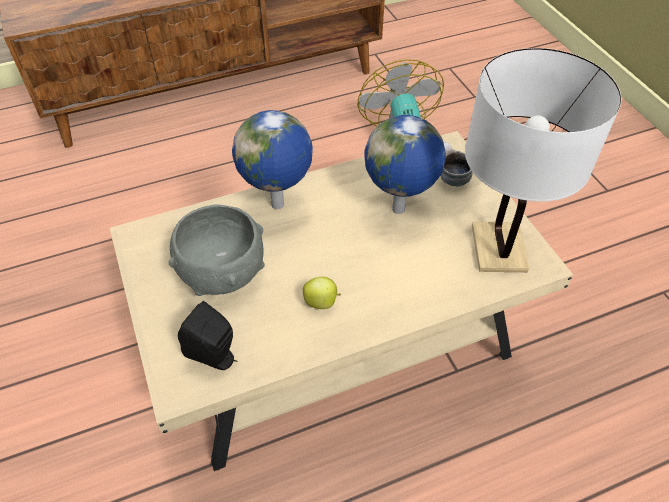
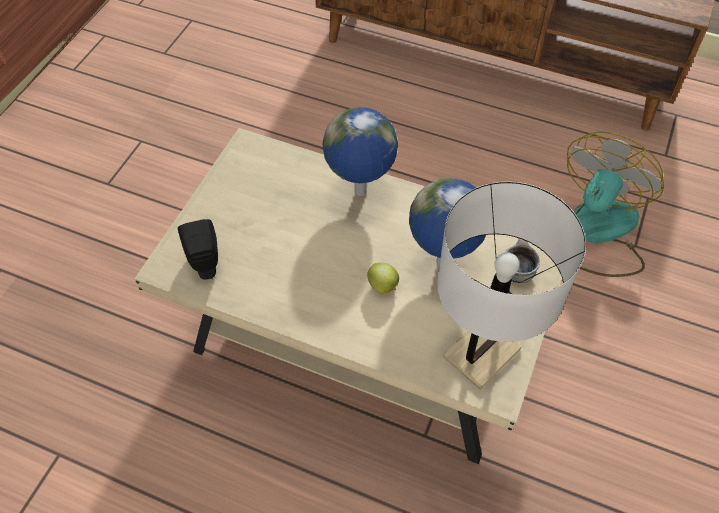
camera: 45 degrees right, 5 degrees up
grey bowl [169,204,265,296] -> none
apple [303,277,341,309] -> apple moved to [367,263,399,294]

